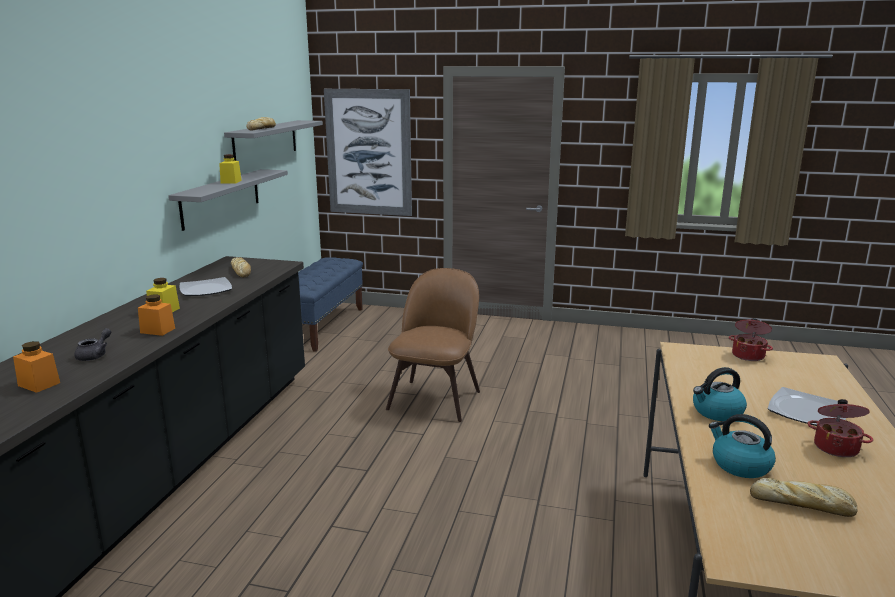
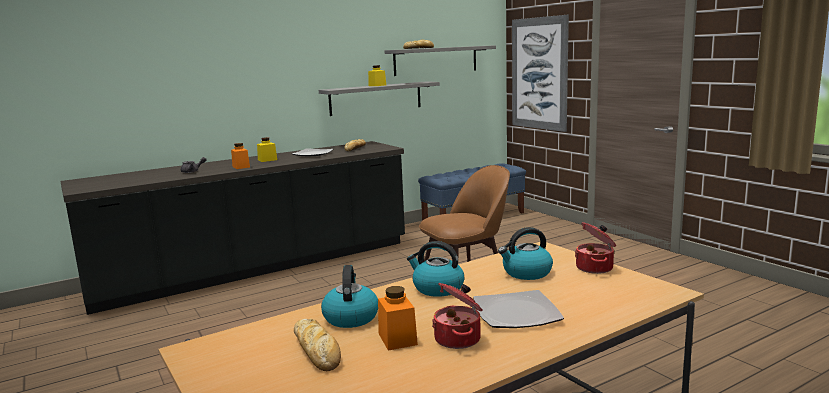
camera: 45 degrees right, 5 degrees down
orange jar [13,341,60,393] -> orange jar moved to [378,286,418,350]
none -> kettle [498,227,553,280]

